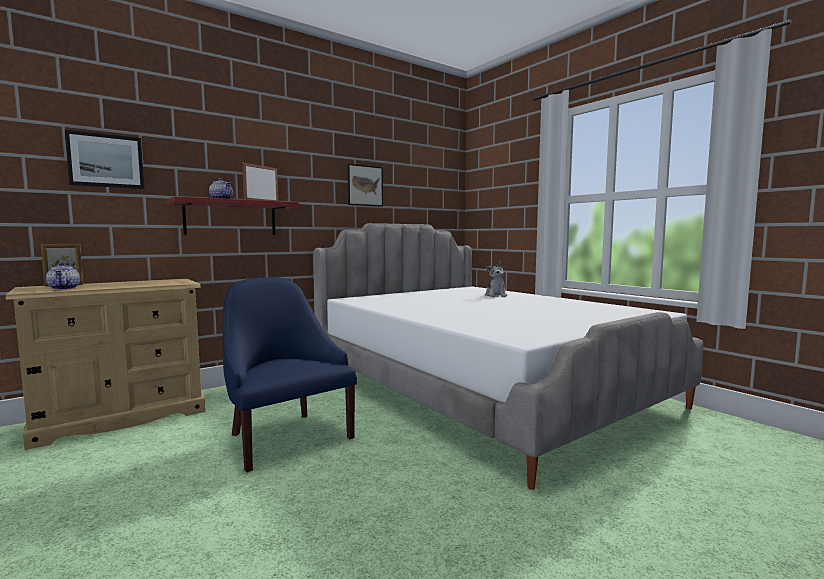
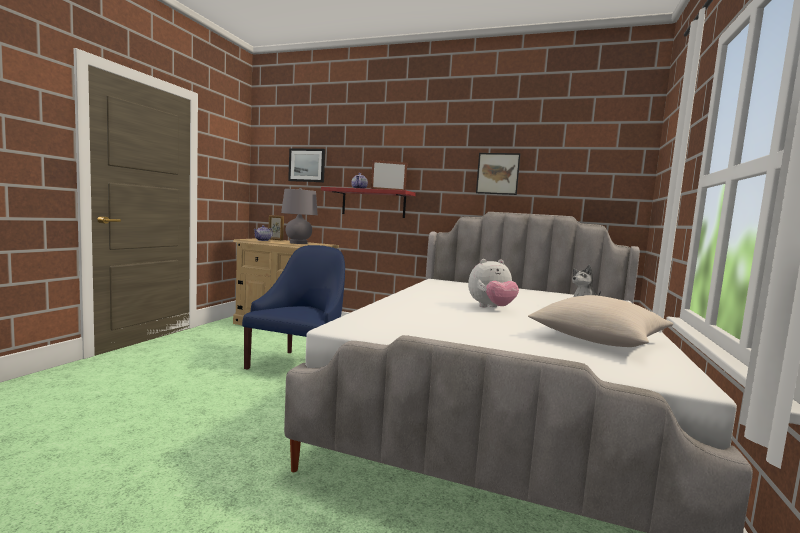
camera: 55 degrees right, 0 degrees up
none -> grey table lamp [281,188,318,244]
none -> plush toy [468,259,519,307]
none -> beige pillow [528,295,673,347]

